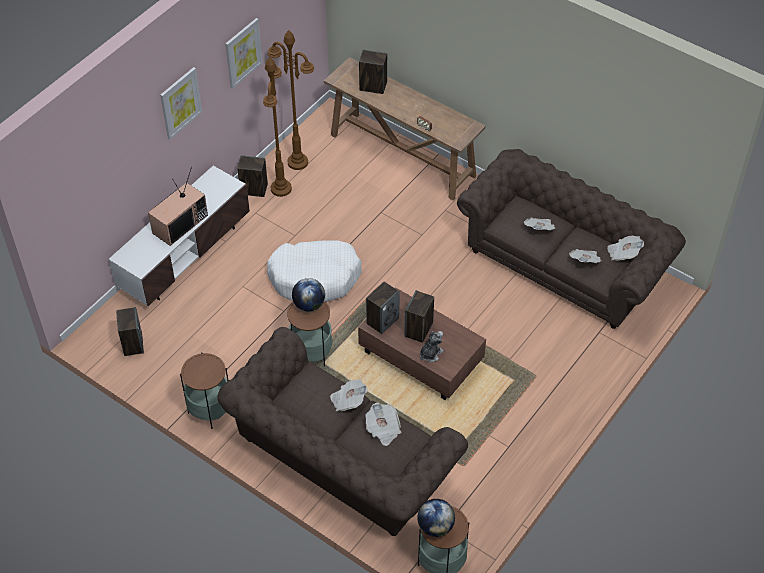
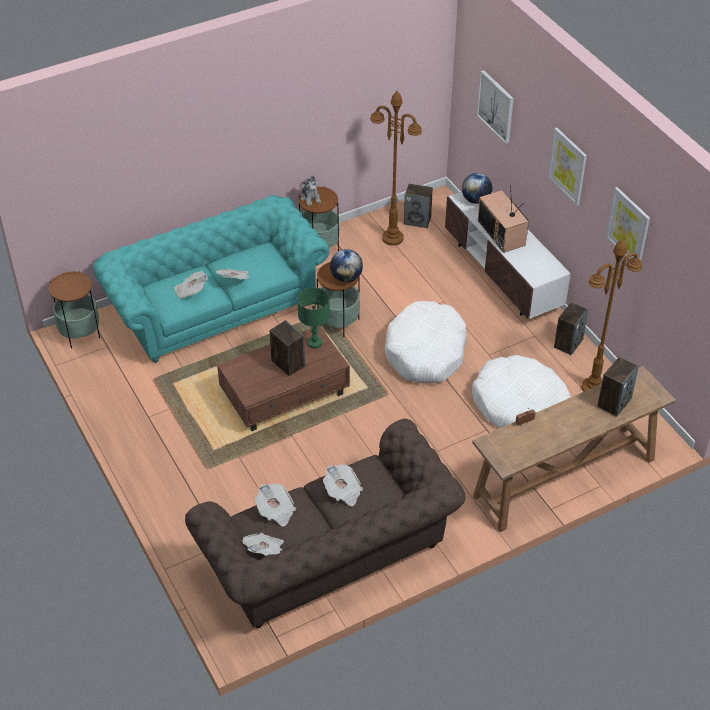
camera: 115 degrees right, 5 degrees down
brown sofa [217,327,468,536] -> turquoise sofa [93,195,330,363]
brown floor lamp [263,57,292,197] -> brown floor lamp moved to [370,91,422,246]
speaker [366,282,400,334] -> green table lamp [297,287,330,349]
globe [417,499,455,537] -> globe moved to [462,173,492,204]
plush toy [420,331,444,362] -> plush toy moved to [301,176,321,206]
none -> white dog bed [472,355,571,428]
none -> picture [477,70,514,144]

